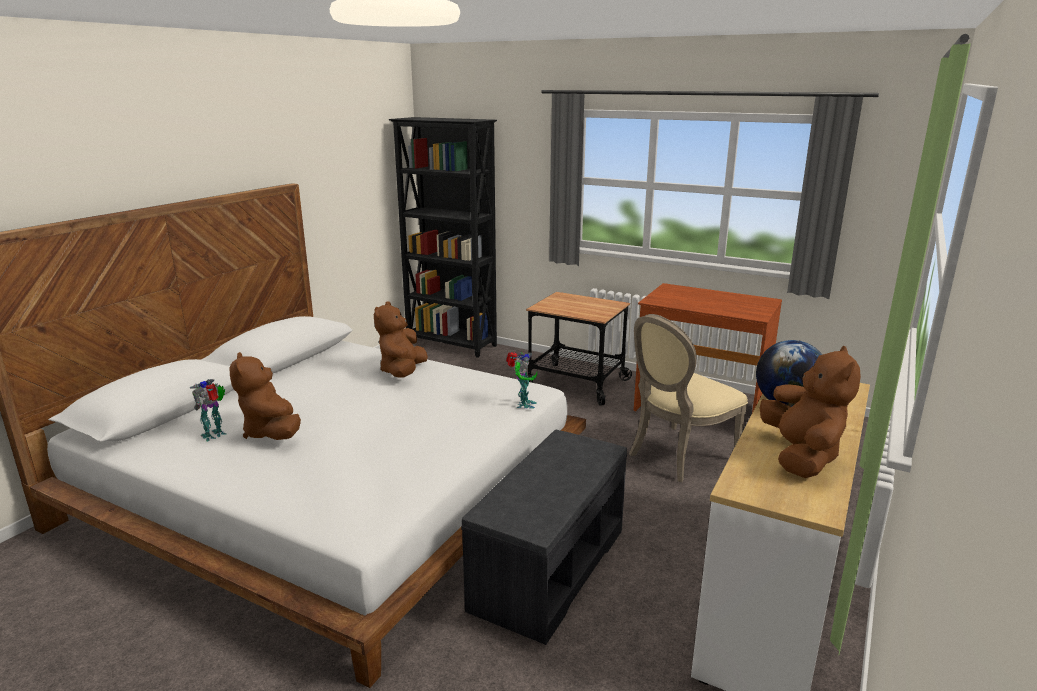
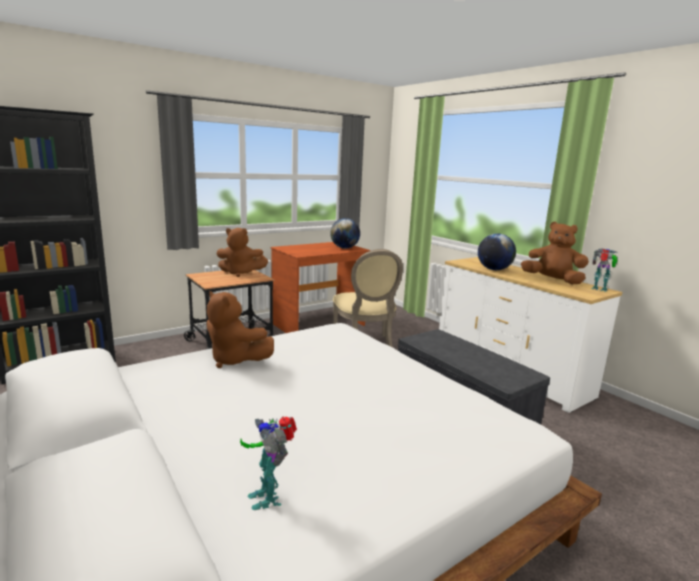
camera: 65 degrees left, 5 degrees down
brown plush toy [229,352,301,440] -> brown plush toy moved to [216,228,268,277]
toy robot [506,352,537,409] -> toy robot moved to [591,248,618,292]
none -> globe [330,218,360,248]

